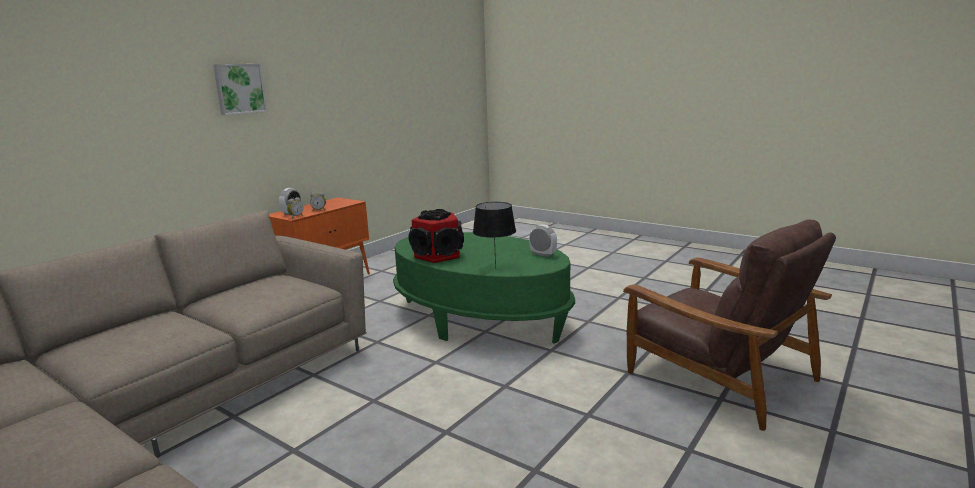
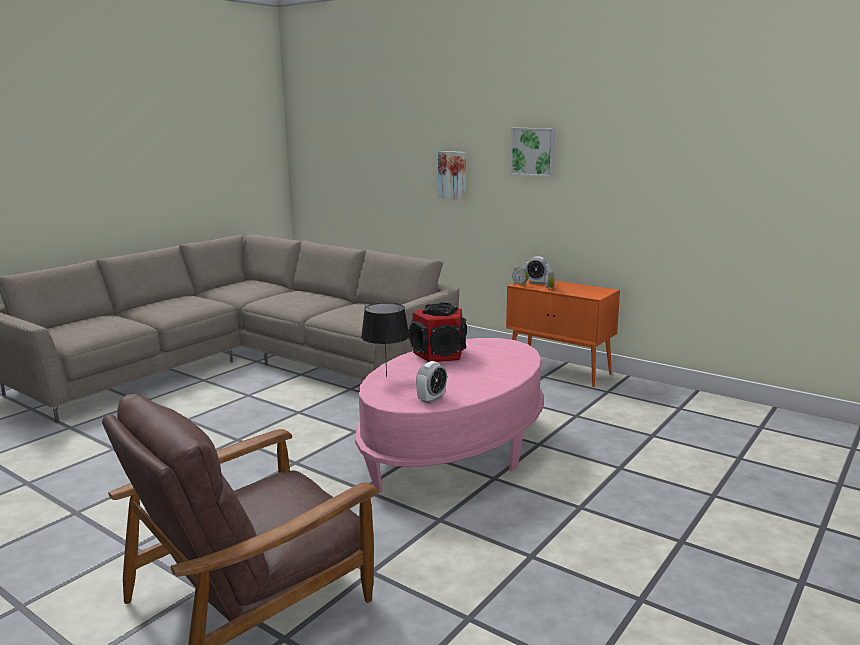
camera: 90 degrees right, 0 degrees up
green coffee table [393,232,575,344] -> pink coffee table [355,338,544,493]
none -> picture [438,151,466,200]

